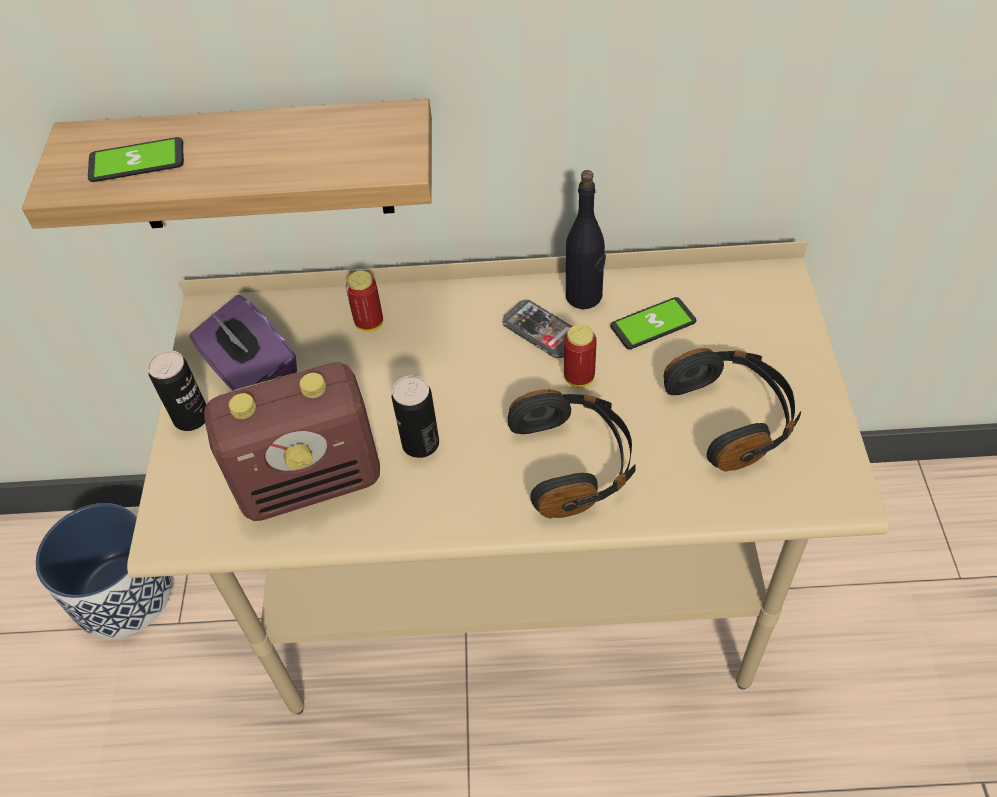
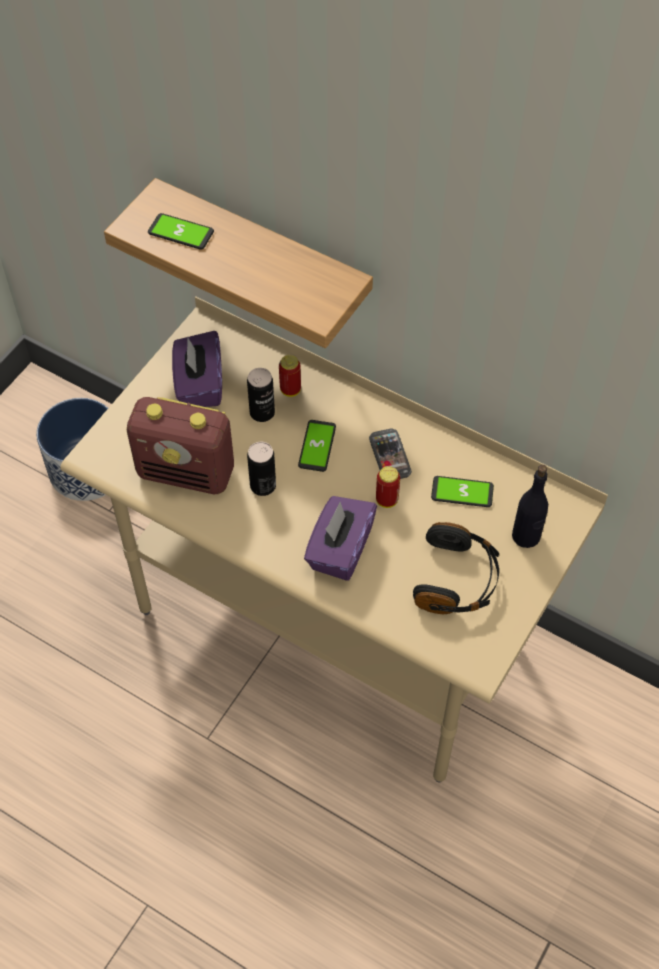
camera: 30 degrees right, 5 degrees up
can [147,350,206,431] -> can moved to [247,368,275,422]
black headphones [508,389,636,519] -> purple tissue box [304,496,377,581]
black bottle [566,170,606,309] -> black bottle moved to [512,465,548,548]
none -> phone [298,420,336,472]

